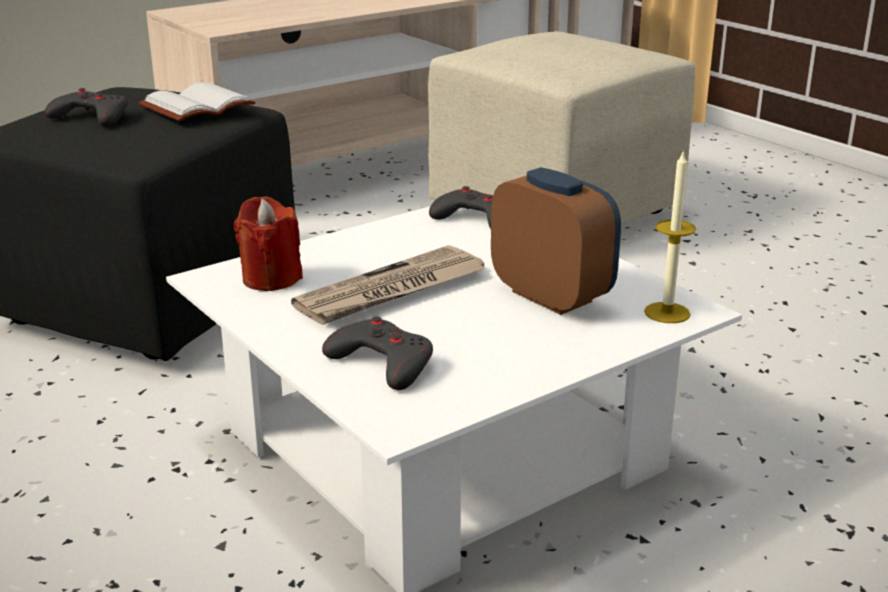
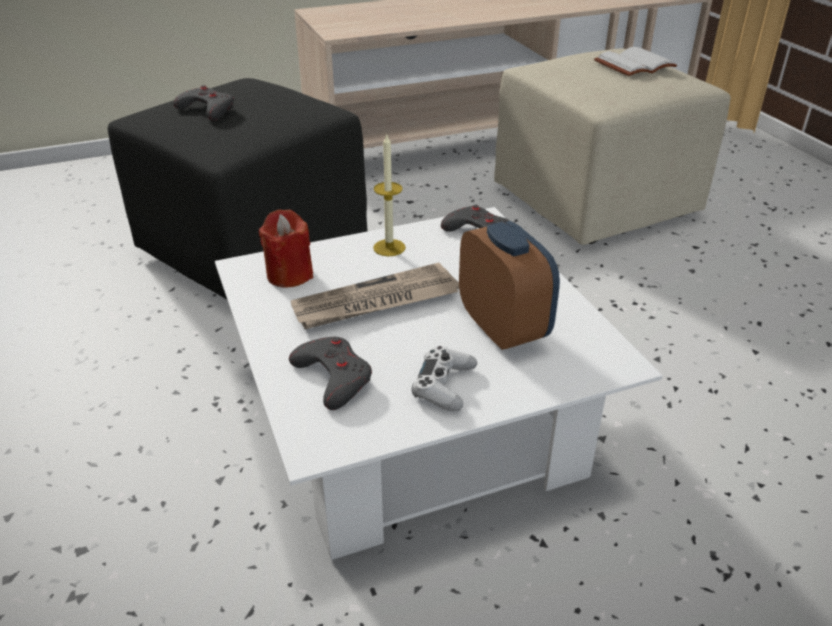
camera: 15 degrees right, 10 degrees up
white book [139,82,255,121] -> white book moved to [594,47,677,76]
candle [644,150,696,323] -> candle moved to [373,135,406,256]
none -> white game controller [412,346,477,411]

